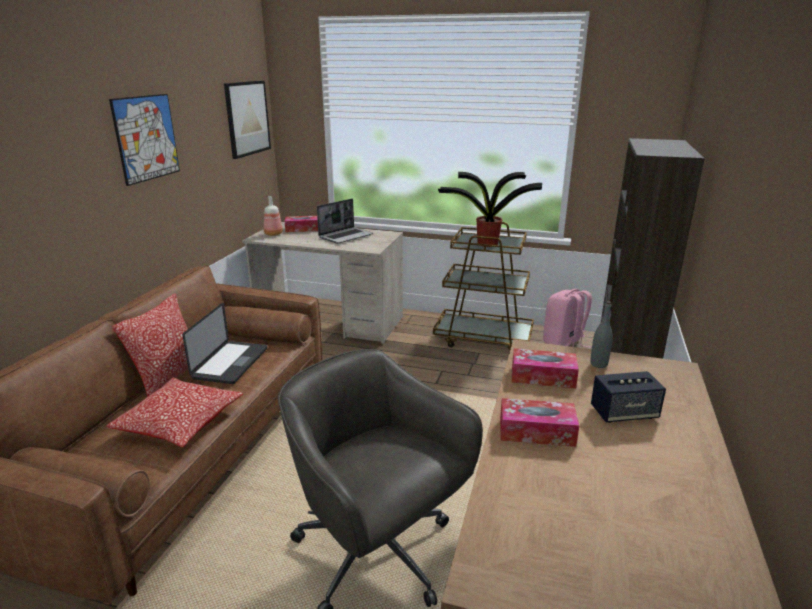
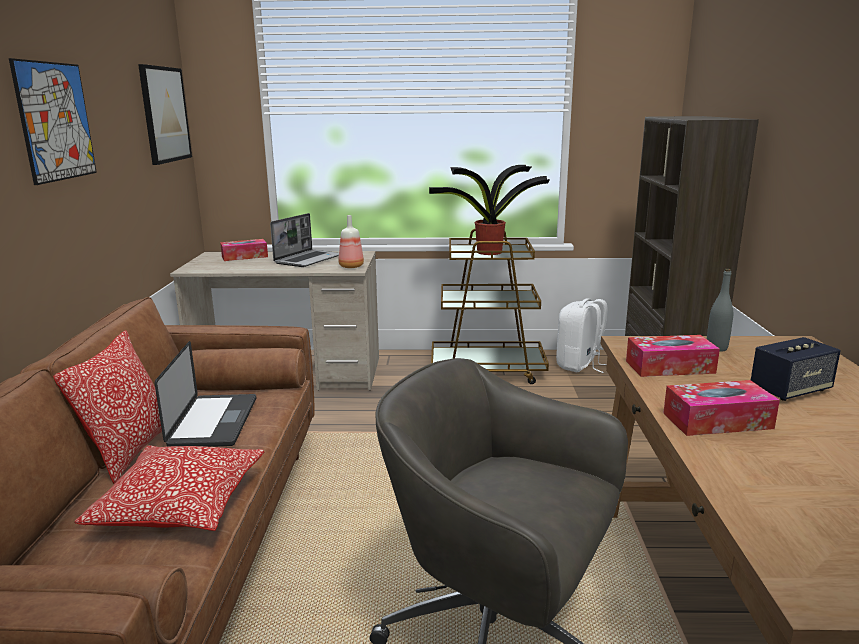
camera: 15 degrees left, 5 degrees down
bottle [264,196,283,236] -> bottle moved to [339,215,364,268]
pink backpack [543,289,592,348] -> white backpack [556,298,608,373]

